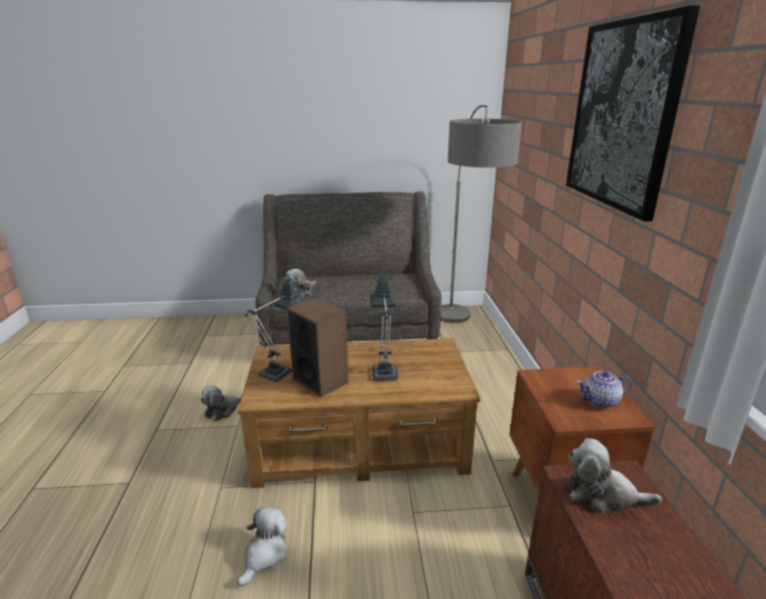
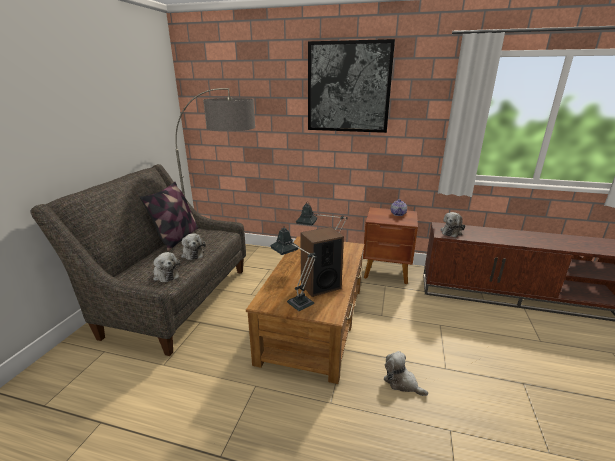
camera: 70 degrees left, 0 degrees up
plush toy [200,385,243,422] -> plush toy moved to [181,233,206,260]
none -> pillow [140,182,198,251]

